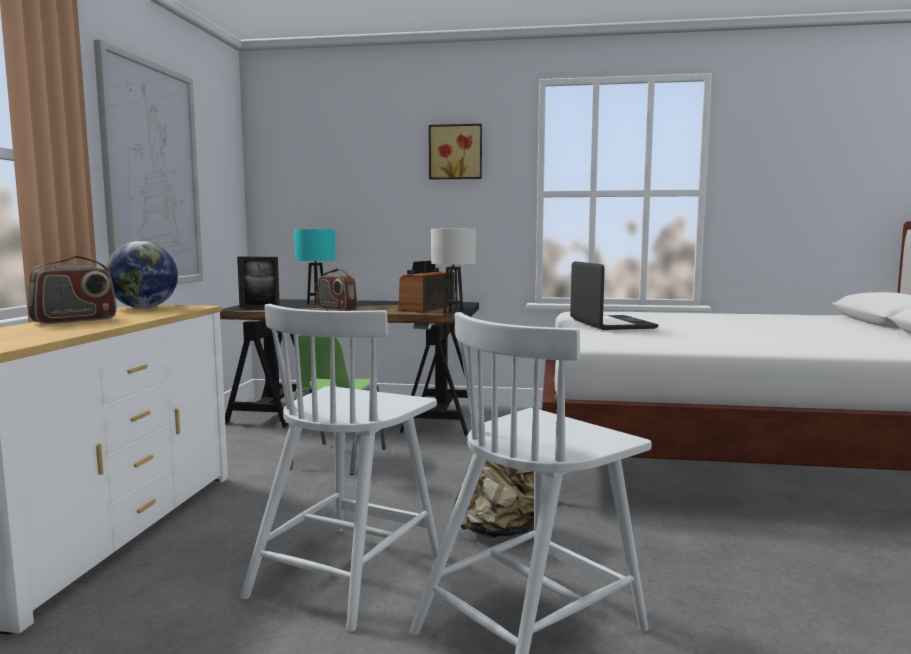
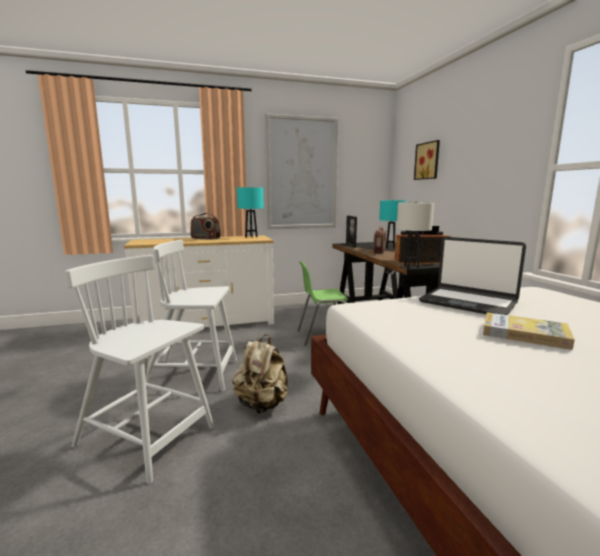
camera: 65 degrees right, 5 degrees up
globe [106,241,178,308] -> turquoise table lamp [237,187,263,238]
picture [429,124,482,179] -> picture moved to [414,140,440,180]
laptop [570,261,658,330] -> laptop turned 75 degrees clockwise [419,237,526,315]
none -> book [483,312,575,350]

